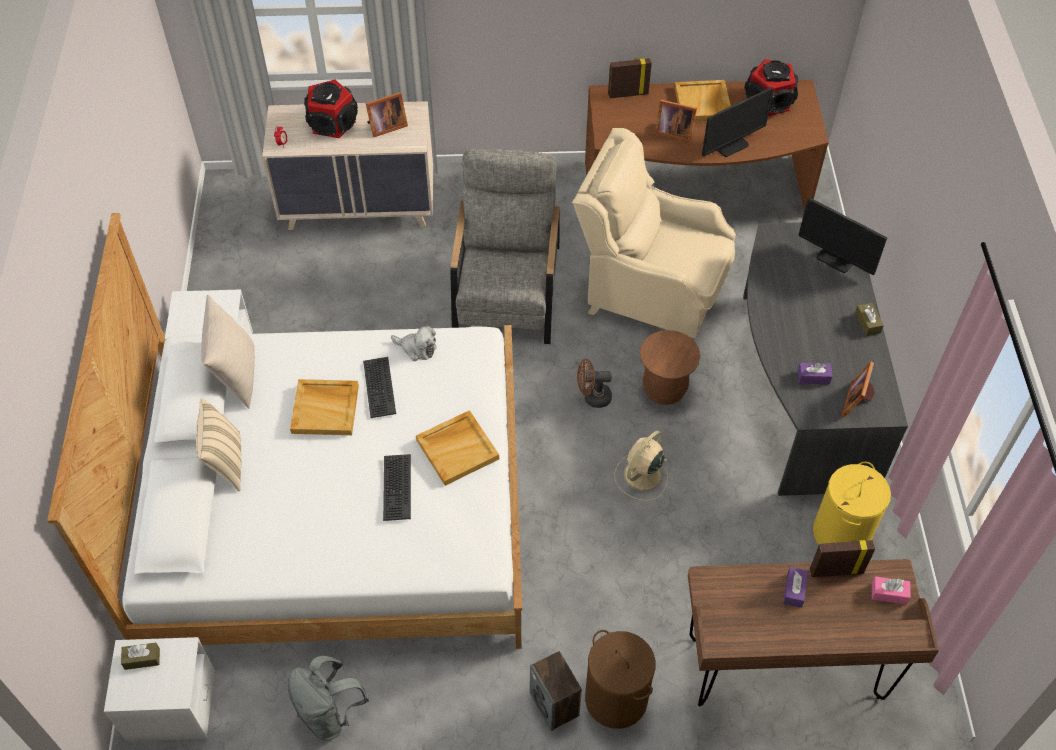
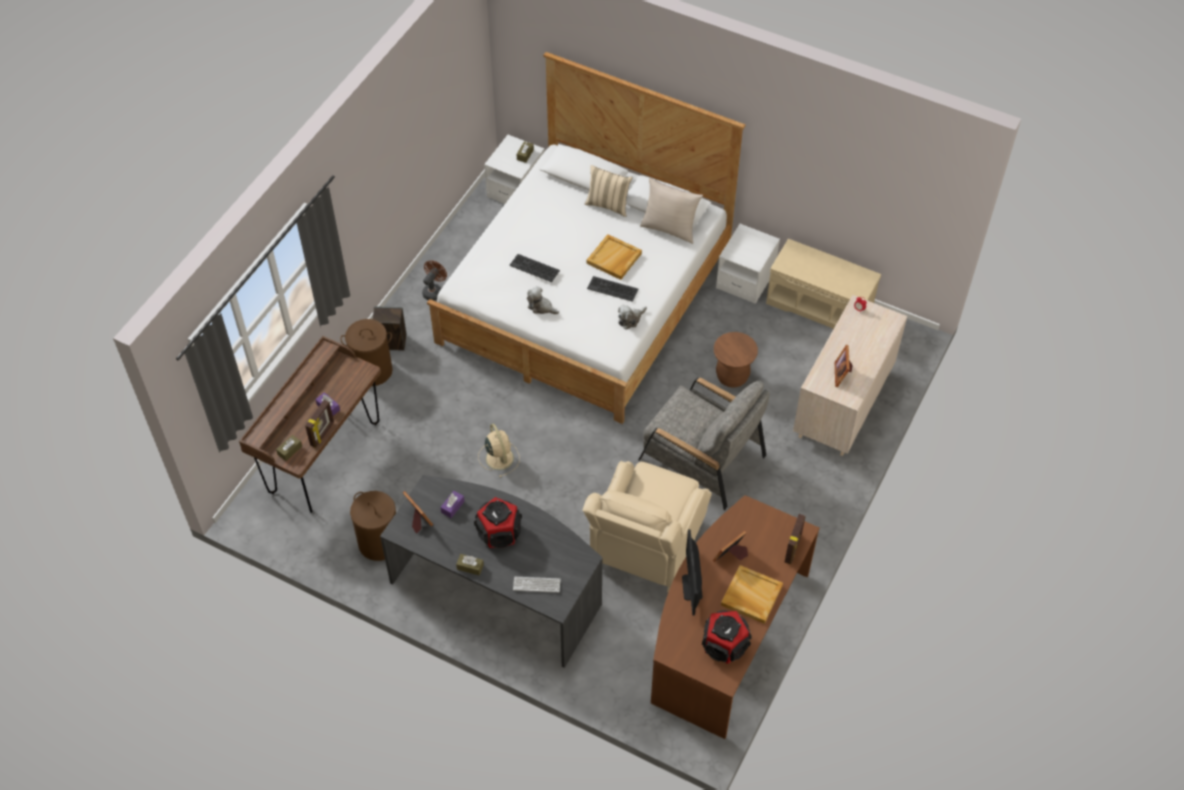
camera: 120 degrees right, 0 degrees up
grey backpack [287,656,369,741] -> none
speaker [304,79,358,138] -> speaker moved to [474,497,522,548]
beige tray [416,410,499,486] -> plush toy [527,286,559,314]
beige armchair [572,128,736,338] -> beige armchair turned 150 degrees clockwise [582,461,712,592]
brown fan [577,359,612,408] -> brown fan moved to [422,260,447,301]
brown stool [640,330,700,405] -> brown stool moved to [714,332,758,388]
monitor [799,198,887,275] -> keyboard [513,577,561,593]
yellow laundry basket [813,462,891,545] -> brown laundry basket [350,491,396,561]
pink tissue box [872,577,911,604] -> brown tissue box [276,435,302,461]
none -> beige bench [766,239,881,329]

